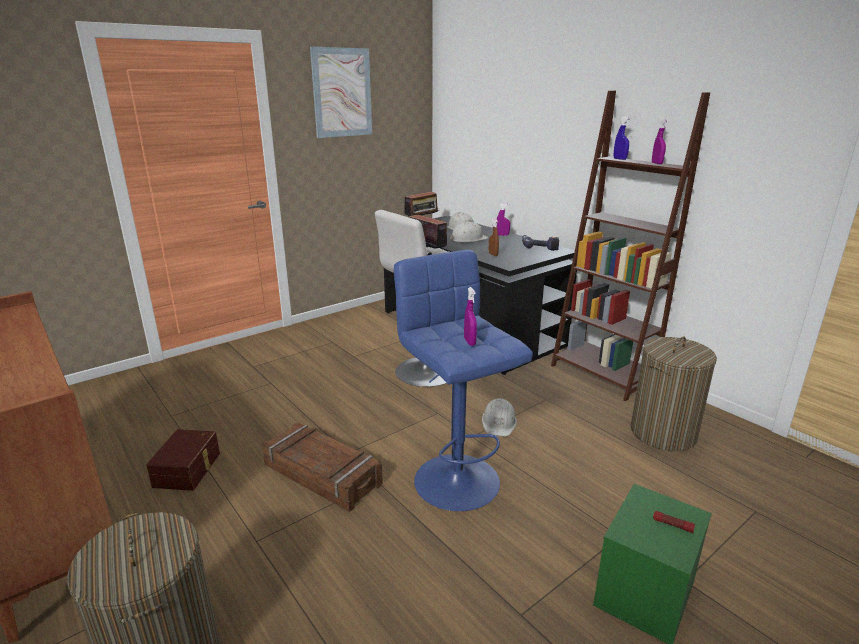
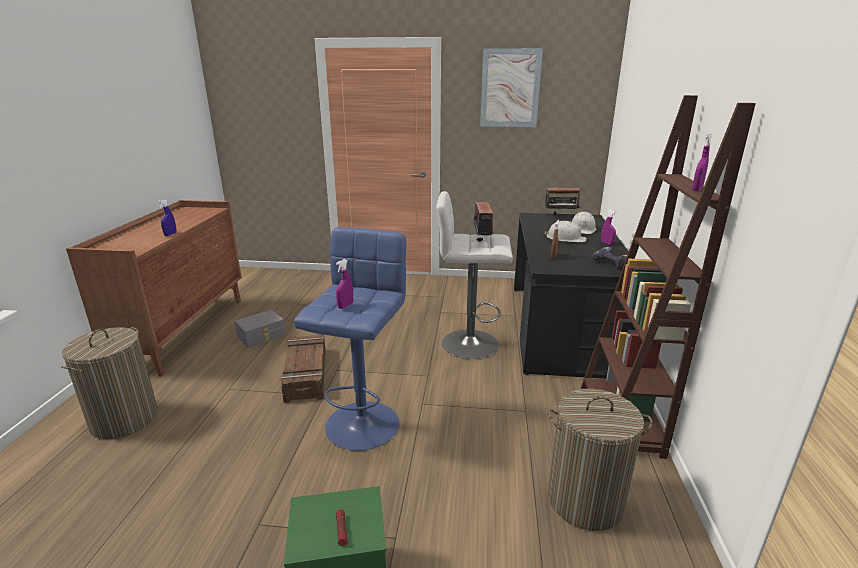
camera: 45 degrees right, 0 degrees up
brown storage box [146,429,220,491] -> grey storage box [235,310,285,348]
white hard hat [482,398,517,437] -> none
blue spray bottle [614,116,631,160] -> blue spray bottle moved to [158,199,177,236]

